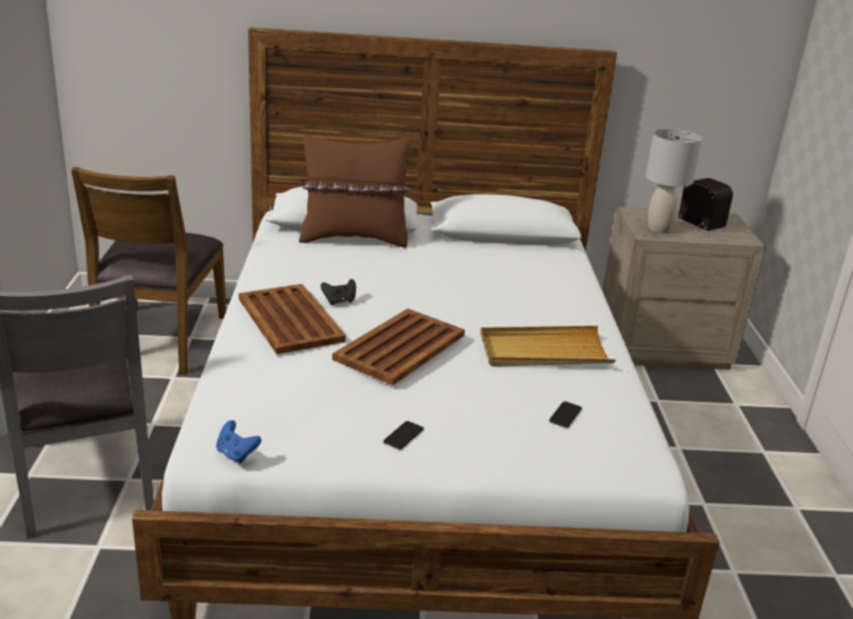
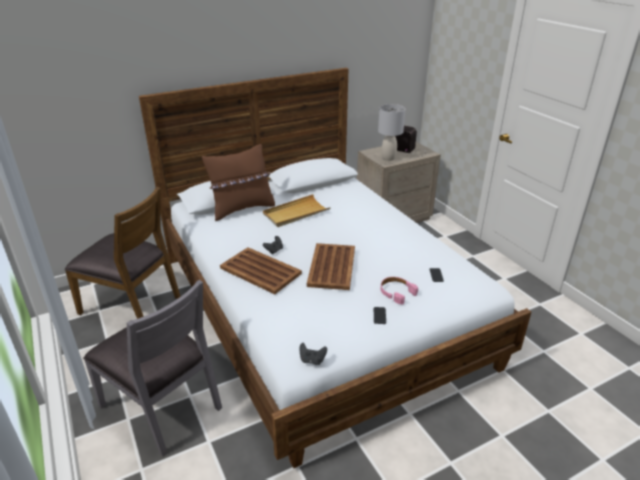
camera: 25 degrees left, 5 degrees up
brown chair [71,167,226,375] -> brown chair turned 45 degrees counterclockwise [64,187,181,319]
blue game controller [216,420,261,463] -> black game controller [300,343,327,365]
beige tray [480,326,616,367] -> beige tray moved to [263,194,331,227]
none -> pink headphones [381,277,418,305]

